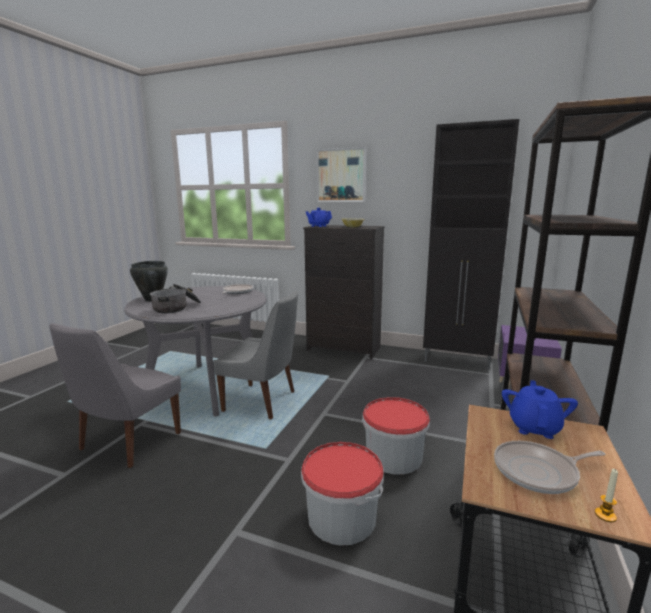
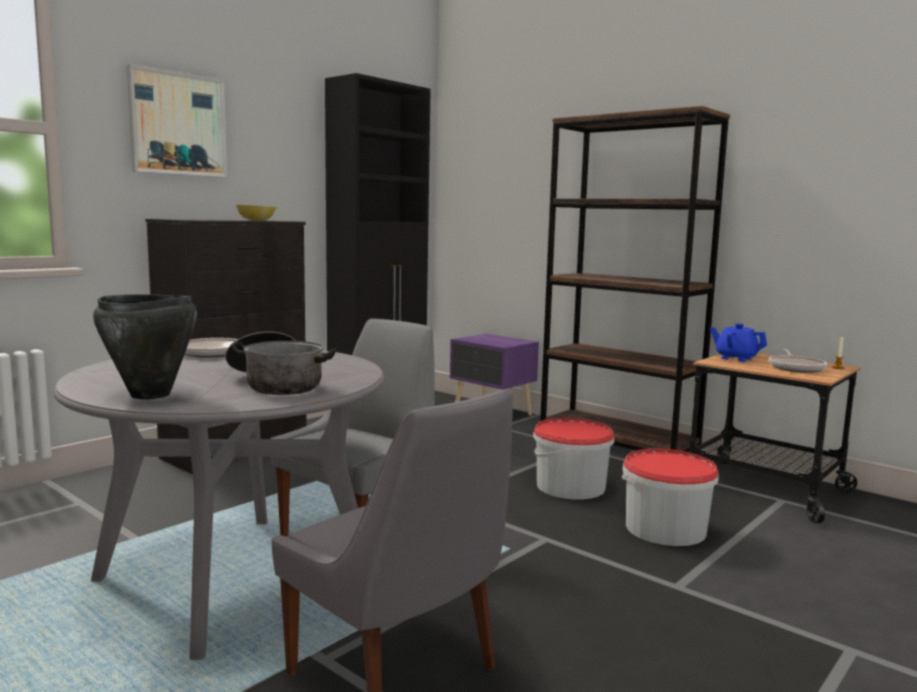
camera: 70 degrees left, 5 degrees down
blue teapot [305,208,332,227] -> none

